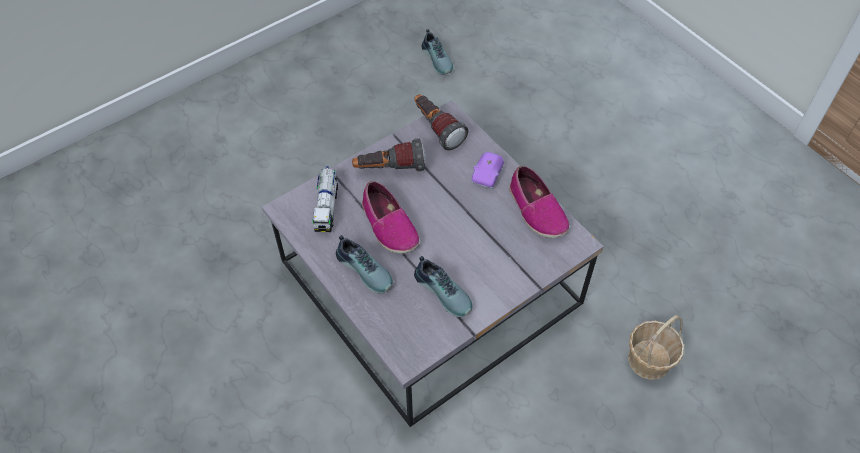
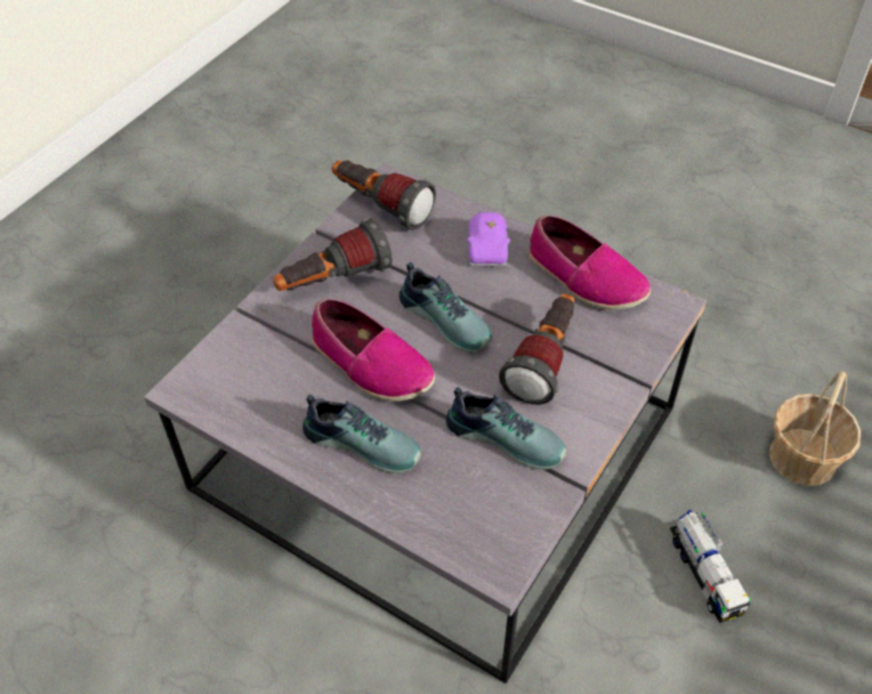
camera: 20 degrees left, 5 degrees down
toy truck [312,166,338,232] -> toy truck moved to [670,510,751,623]
shoe [422,29,454,75] -> shoe moved to [399,262,492,352]
none -> flashlight [499,294,575,405]

